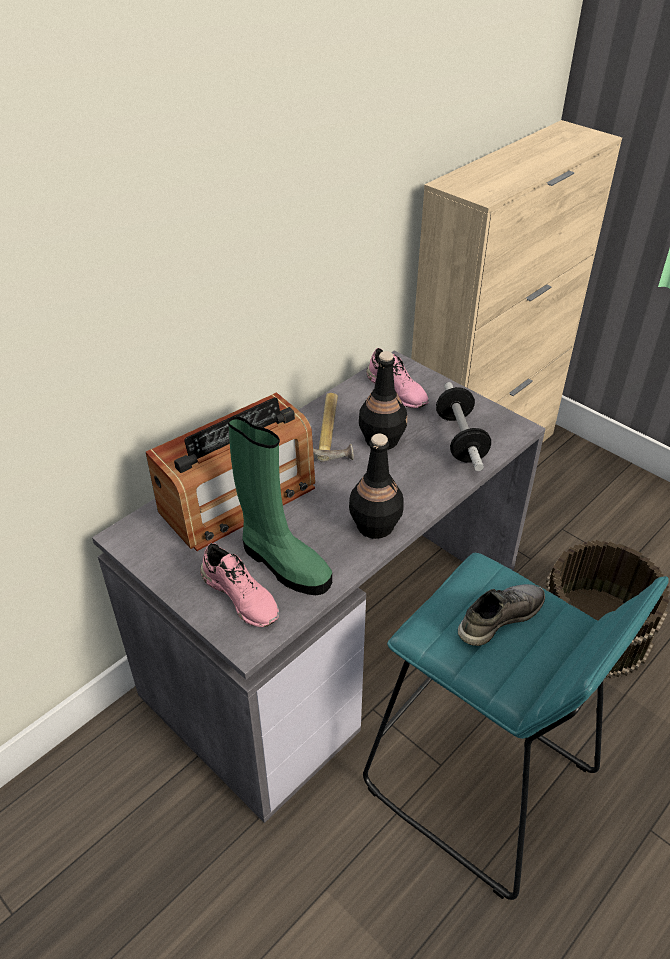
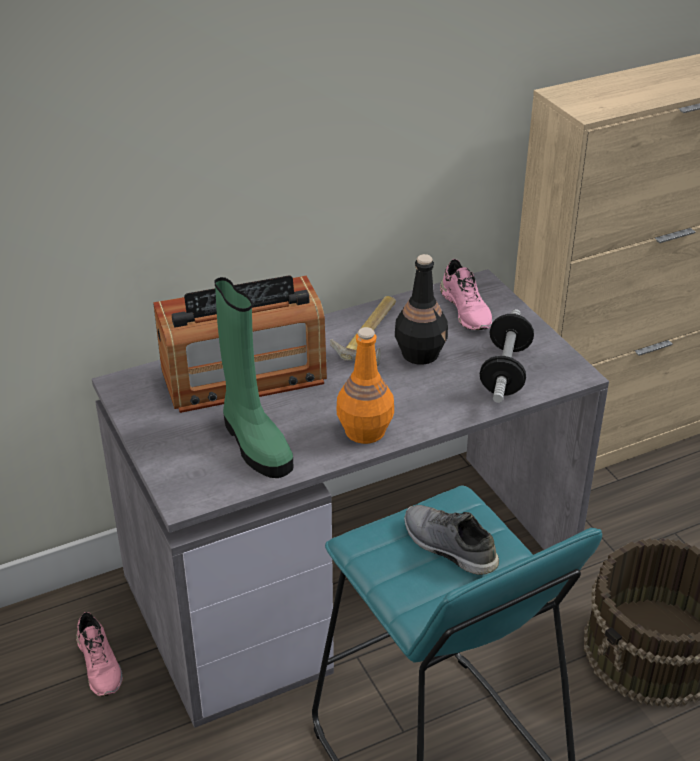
camera: 20 degrees right, 5 degrees down
pink shoe [200,543,279,627] -> pink shoe moved to [76,612,123,697]
black bottle [349,434,404,539] -> orange bottle [336,327,394,444]
grey shoe [458,584,545,646] -> grey shoe turned 120 degrees counterclockwise [404,505,499,575]

